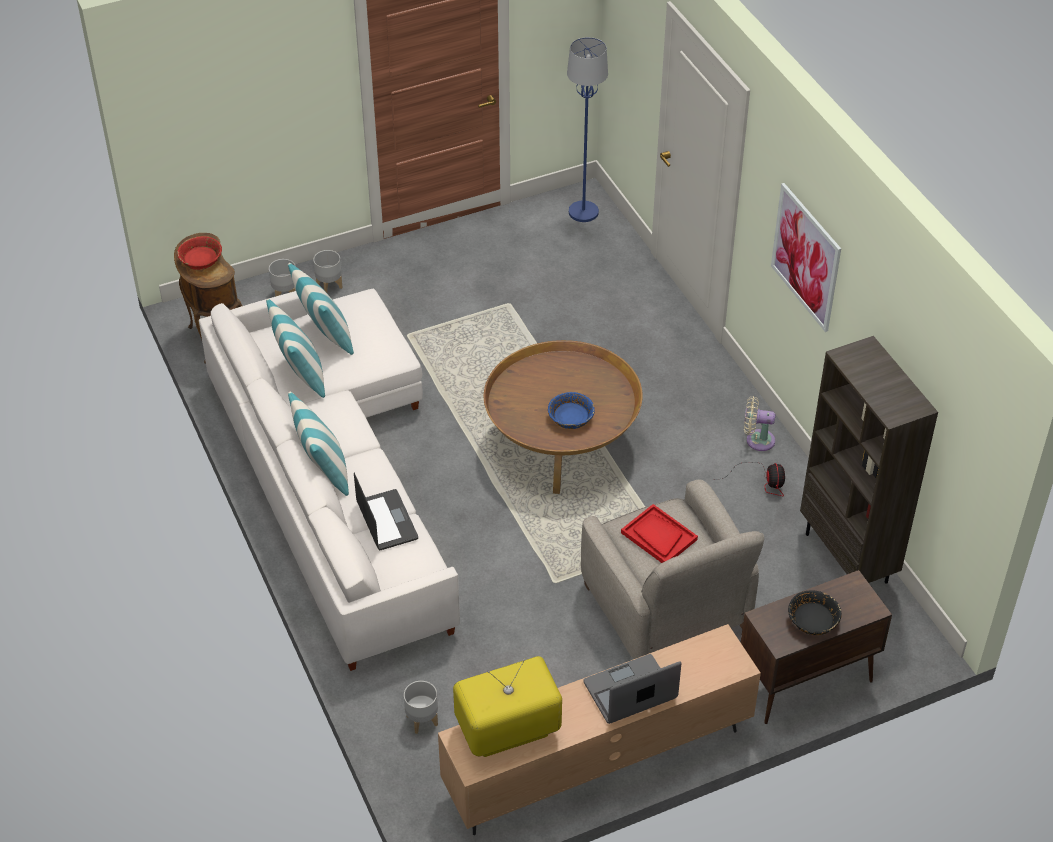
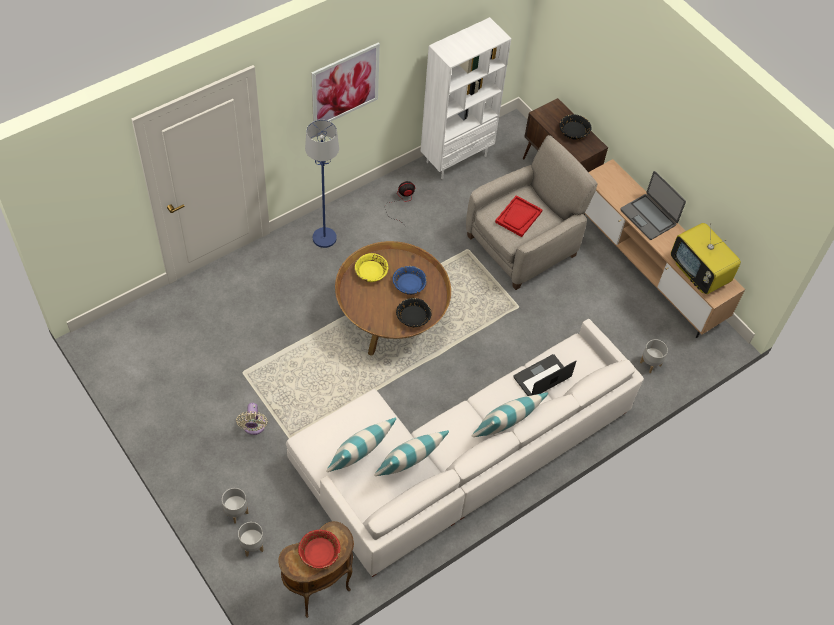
camera: 105 degrees left, 10 degrees up
blue floor lamp [567,37,608,222] -> blue floor lamp moved to [305,120,339,248]
beige fan [744,396,775,451] -> beige fan moved to [236,403,268,435]
brown bookcase [800,336,938,584] -> white bookcase [421,17,511,179]
none -> yellow bowl [355,253,388,282]
none -> black bowl [396,298,431,327]

